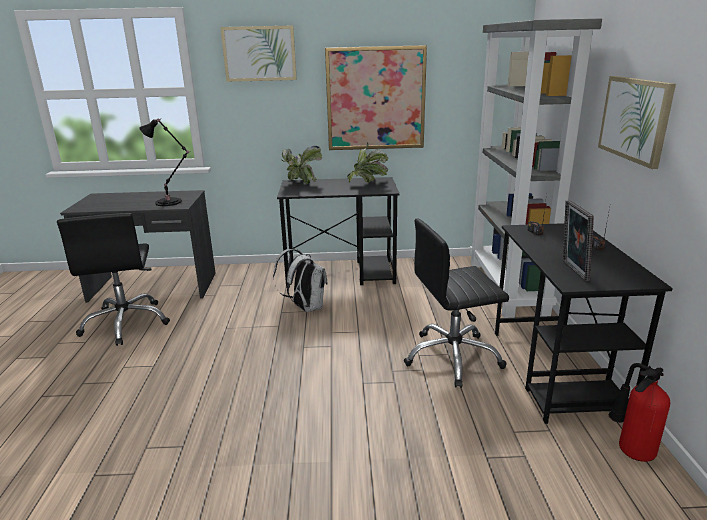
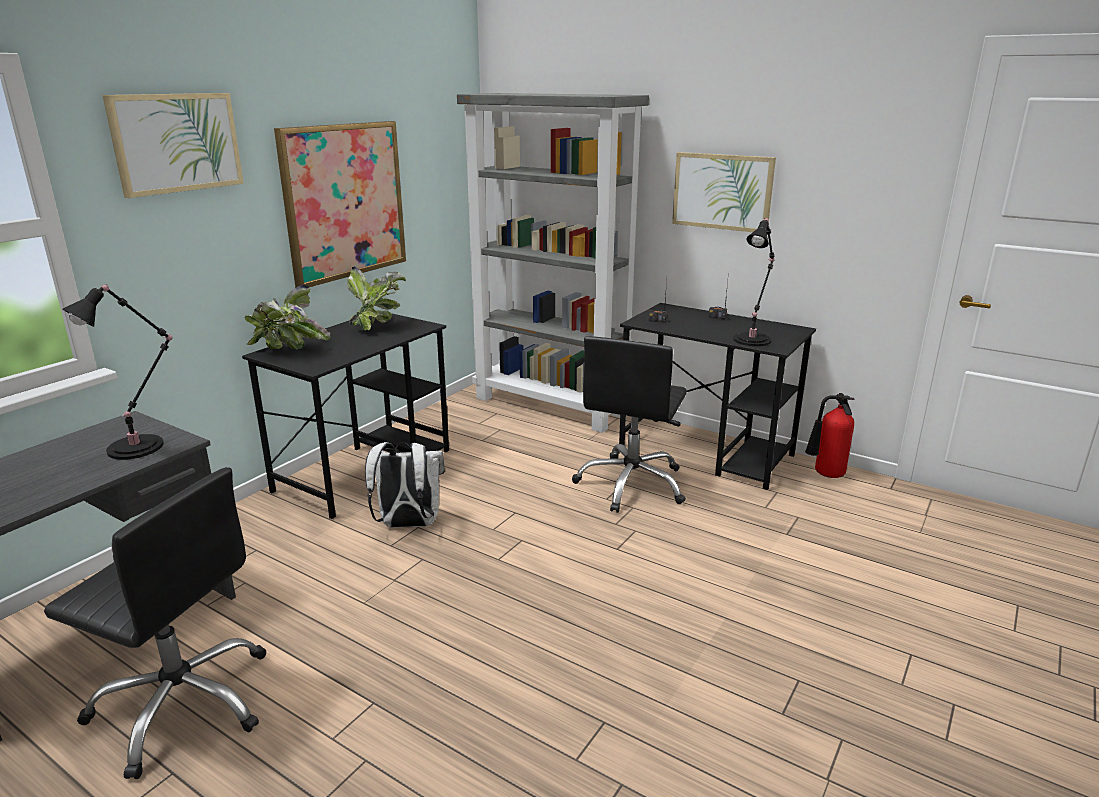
camera: 55 degrees left, 0 degrees up
picture frame [563,200,594,281] -> black table lamp [733,218,774,346]

